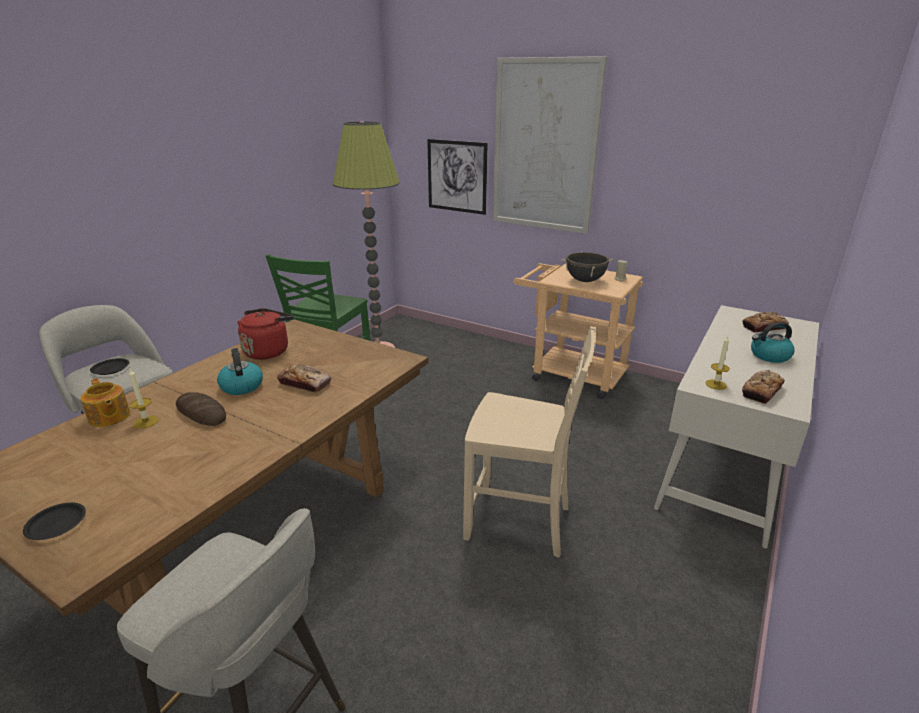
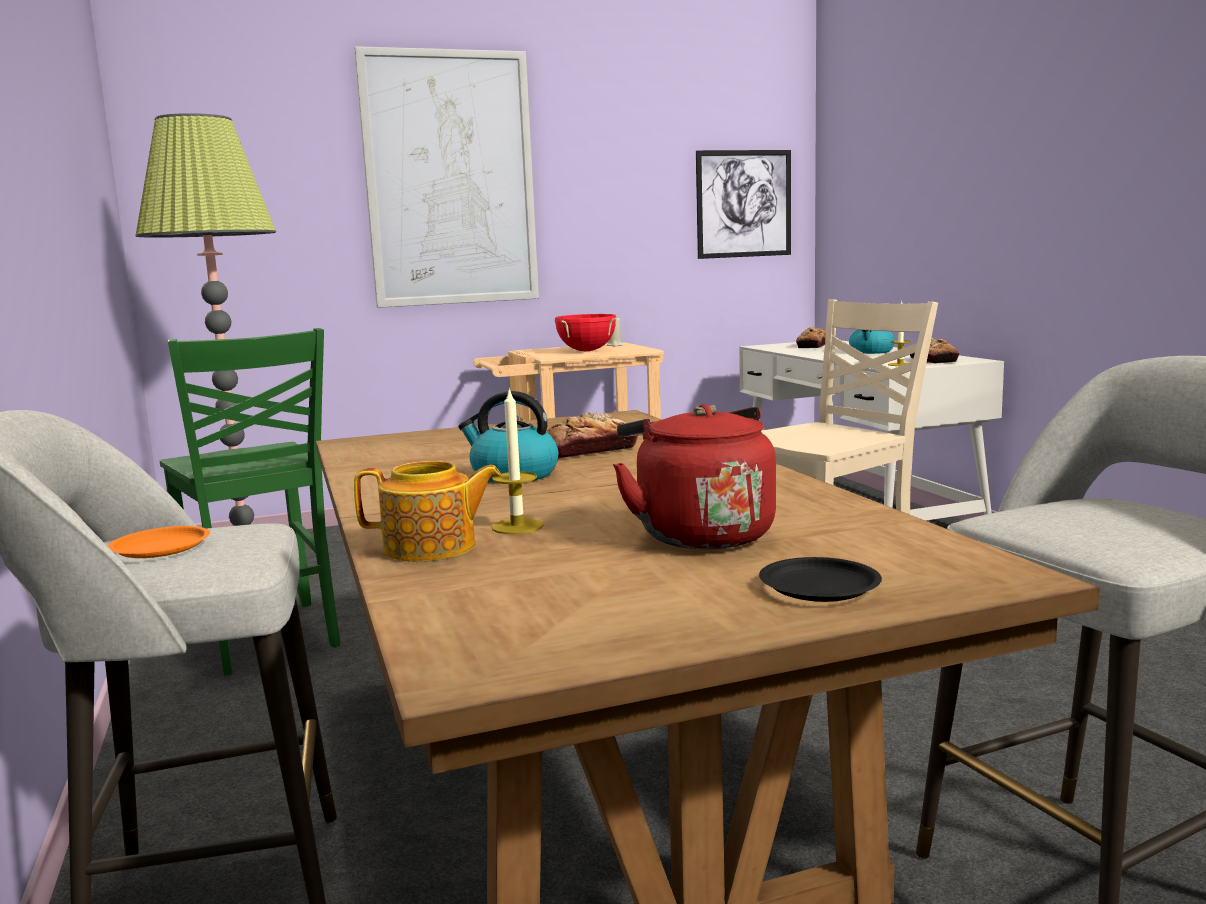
camera: 50 degrees left, 15 degrees down
black plate [90,358,129,375] -> orange plate [108,526,210,558]
bread [176,392,226,426] -> none
red kettle [237,308,294,359] -> red kettle moved to [613,404,776,549]
picture [427,139,488,215] -> picture moved to [696,150,791,259]
black cooking pot [561,252,614,282] -> red cooking pot [555,314,617,351]

